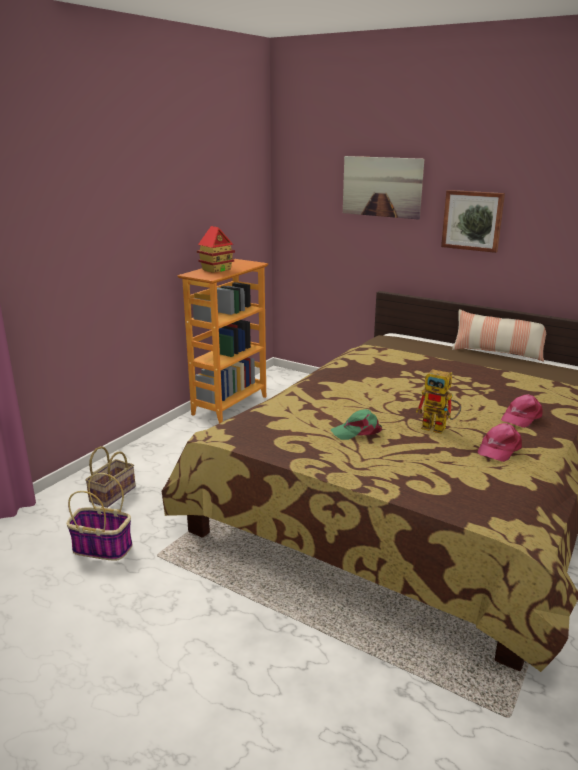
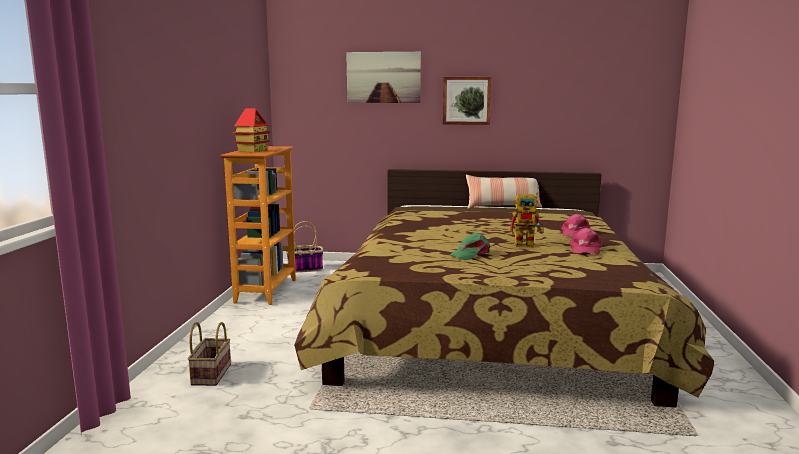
camera: 25 degrees left, 10 degrees down
basket [66,473,133,560] -> basket moved to [286,221,323,272]

